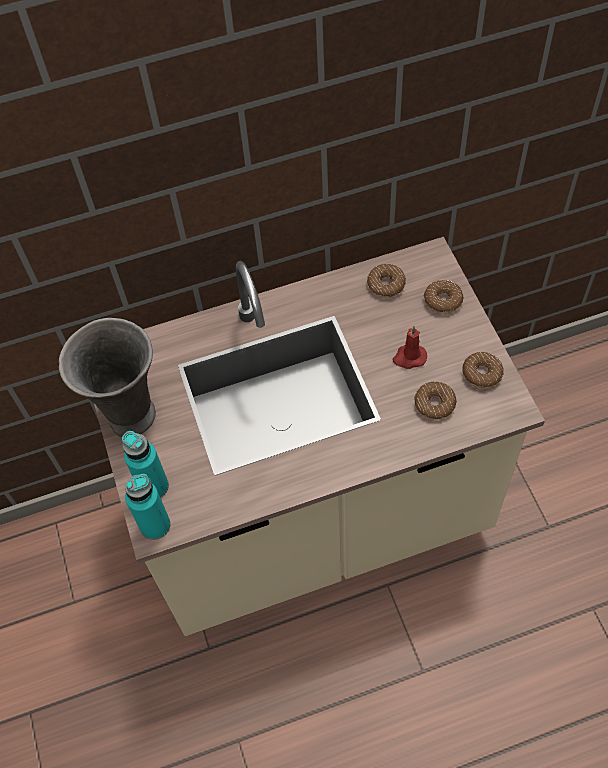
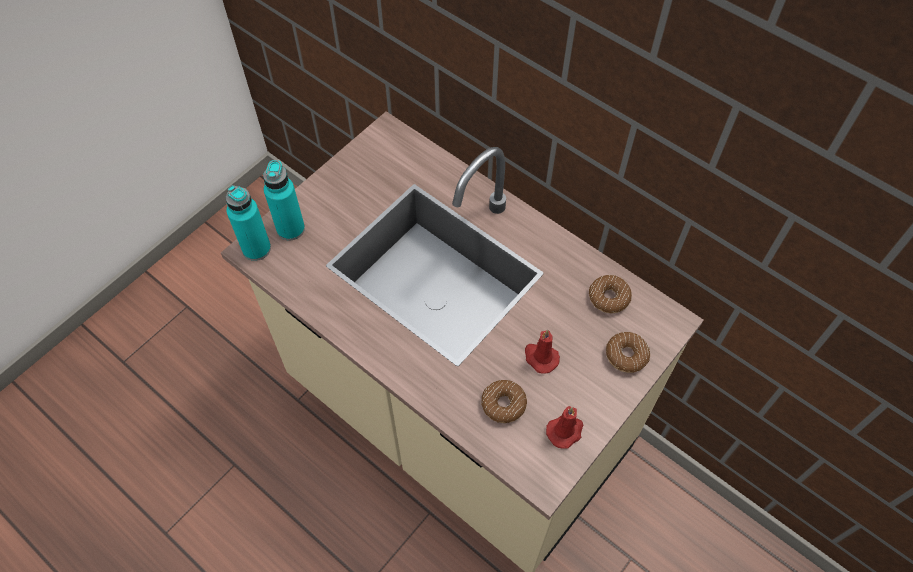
camera: 55 degrees right, 0 degrees up
grey vase [59,318,156,437] -> none
donut [462,352,504,388] -> red candle [546,406,583,449]

